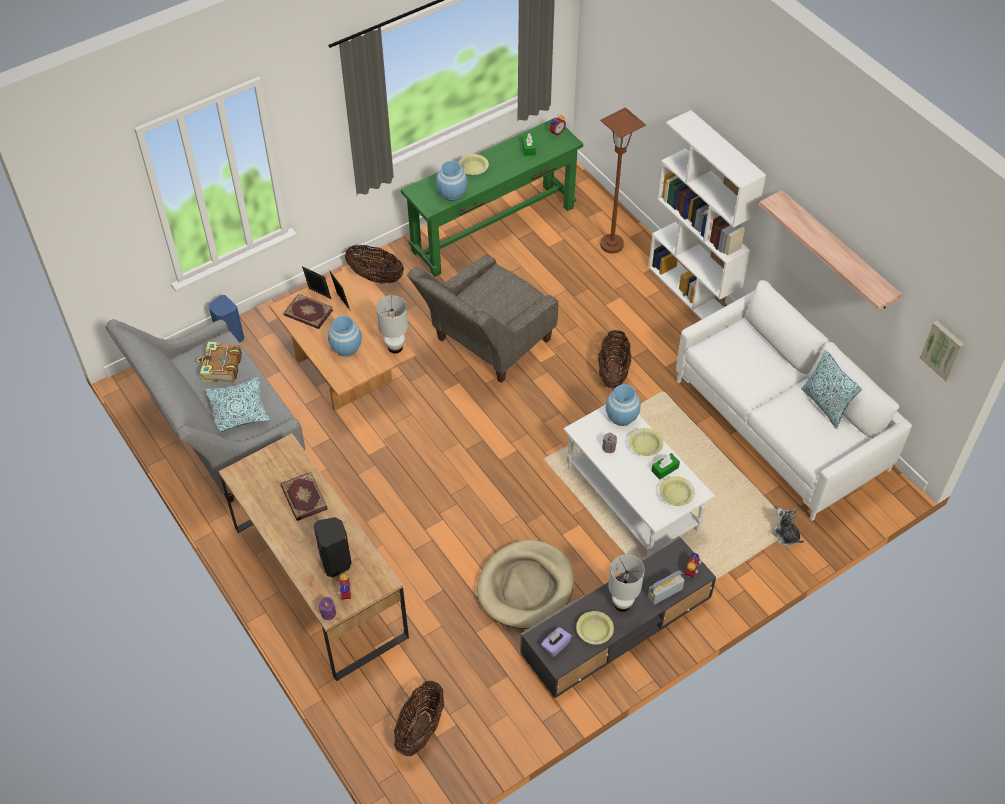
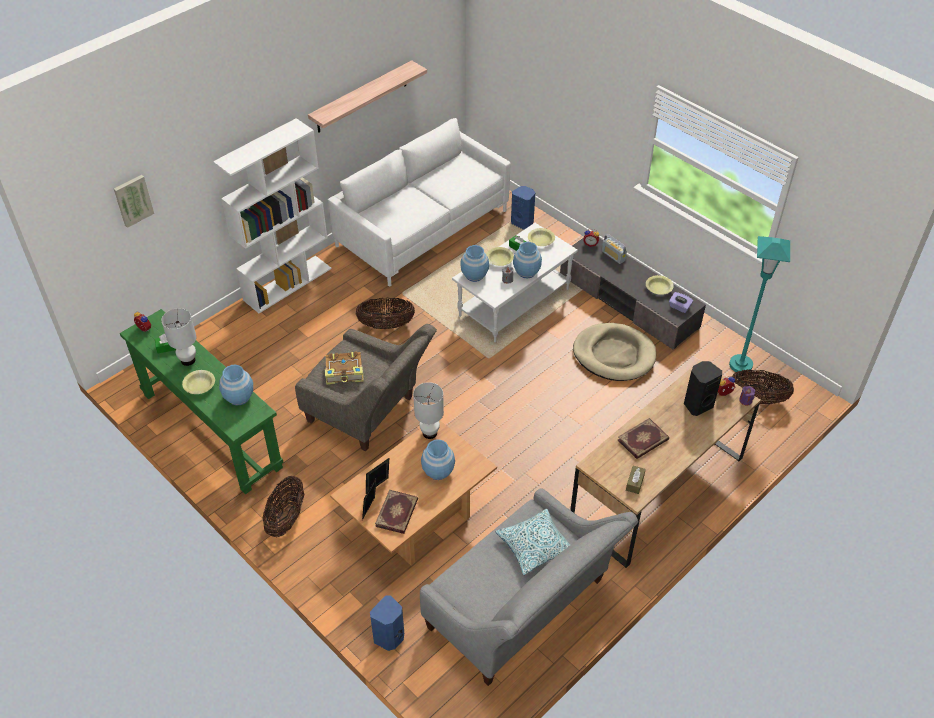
camera: 100 degrees left, 5 degrees down
book [197,342,242,382] -> book moved to [325,351,364,385]
brown floor lamp [600,107,646,254] -> none
white table lamp [608,554,644,612] -> white table lamp moved to [161,308,197,366]
plush toy [769,508,804,546] -> blue speaker [511,186,535,230]
pillow [801,350,862,429] -> none
picture [920,321,965,382] -> picture moved to [114,175,154,228]
none -> blue vase [513,242,542,278]
none -> brown tissue box [626,466,646,494]
none -> turquoise floor lamp [729,236,790,372]

